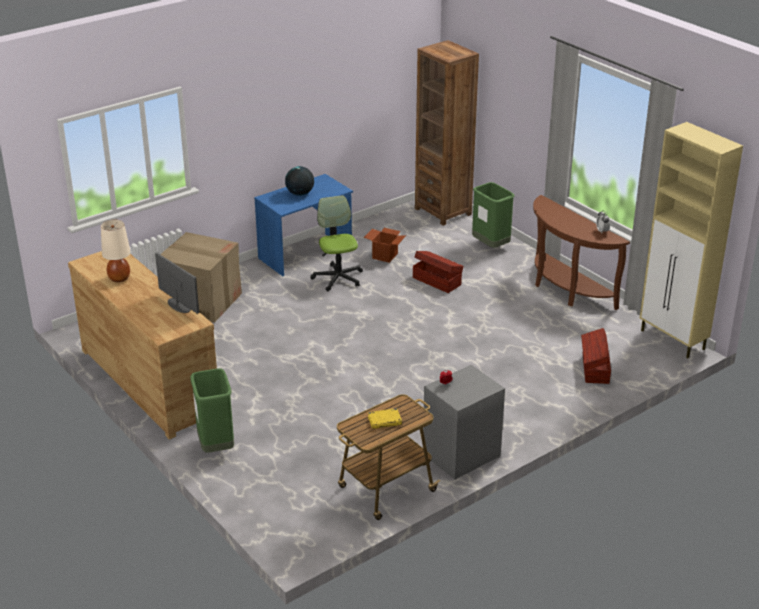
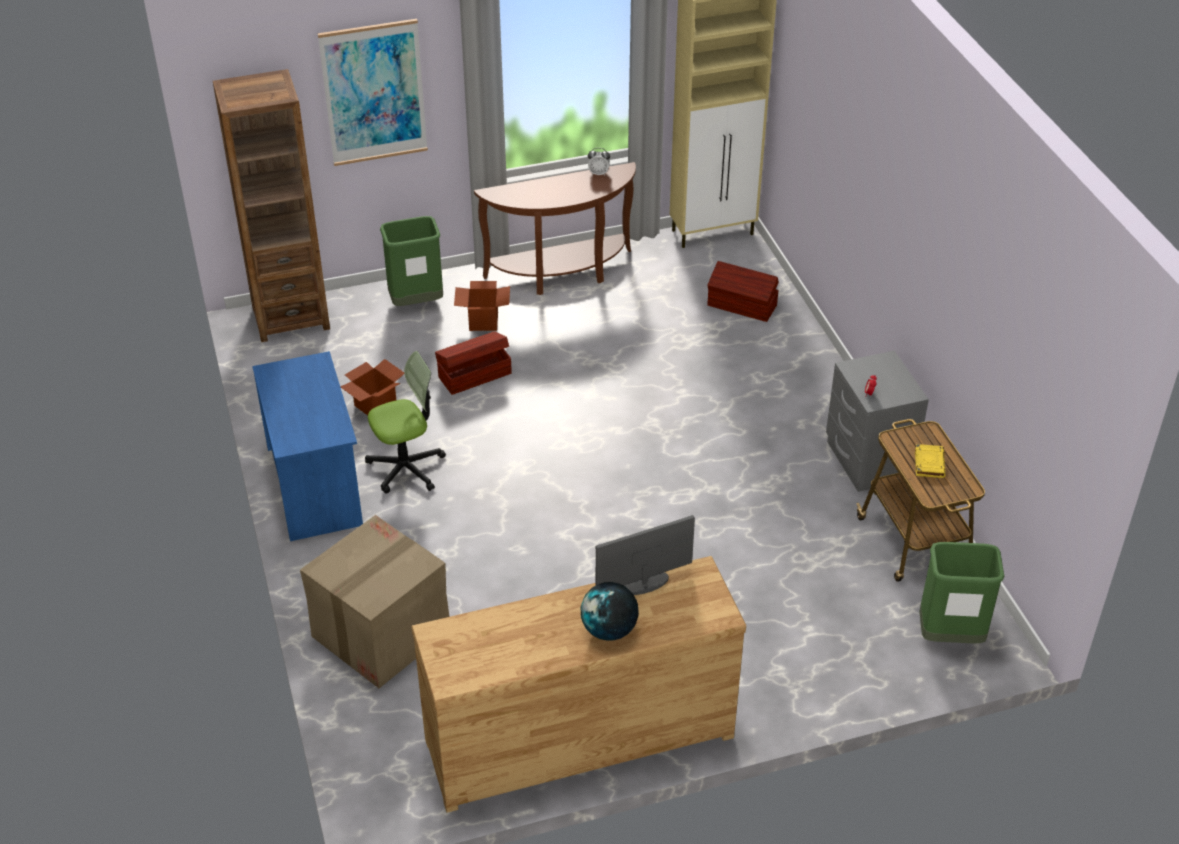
camera: 70 degrees left, 10 degrees up
beige table lamp [101,219,131,282] -> none
green trash can [190,368,234,453] -> green trash can moved to [919,542,1004,643]
globe [285,166,314,196] -> globe moved to [581,582,639,641]
office chair [310,195,363,291] -> office chair turned 150 degrees clockwise [365,351,446,494]
none -> picture [317,19,428,166]
none -> cardboard box [454,281,510,331]

